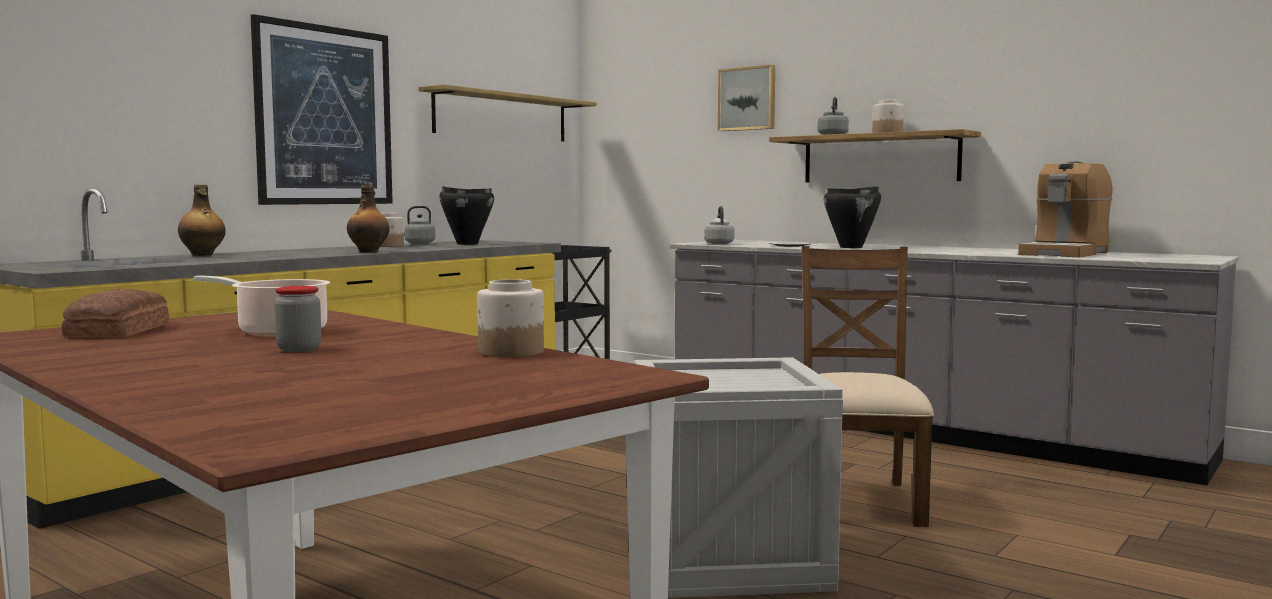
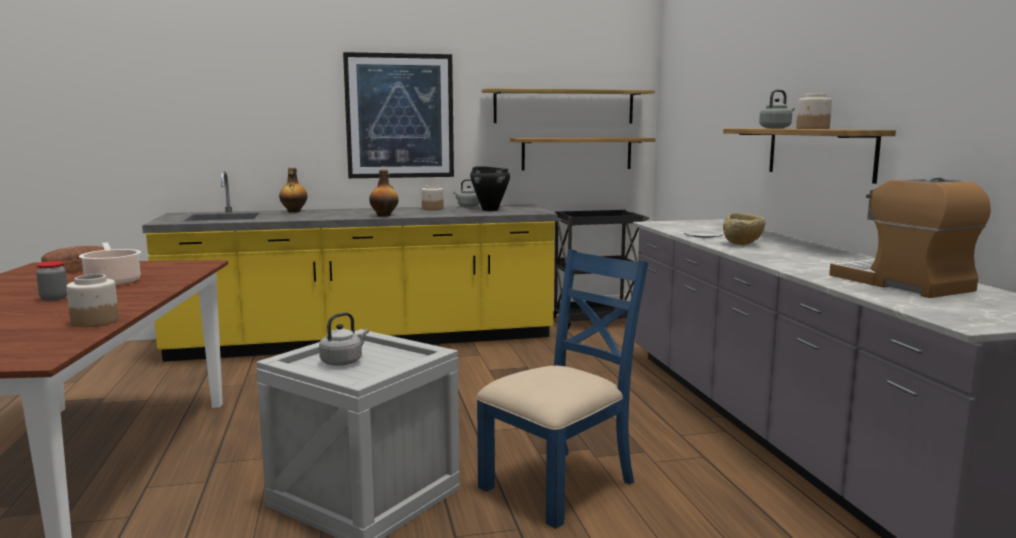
camera: 40 degrees right, 5 degrees up
grey kettle [704,206,734,244] -> grey kettle moved to [319,312,369,366]
picture [718,65,775,131] -> none
brown chair [802,246,934,527] -> blue chair [476,249,648,529]
black cooking pot [824,186,881,248] -> beige bowl [723,213,765,245]
coffee machine [1018,161,1113,257] -> coffee machine turned 75 degrees clockwise [829,177,991,298]
none -> shelf [510,137,656,171]

